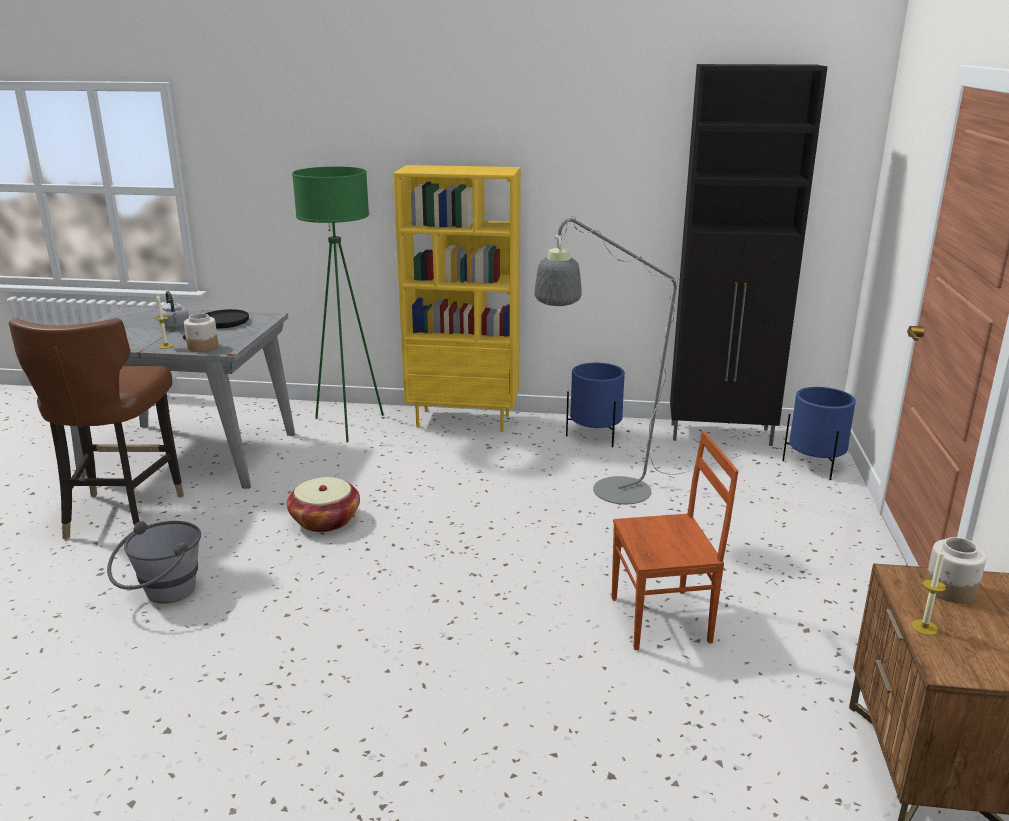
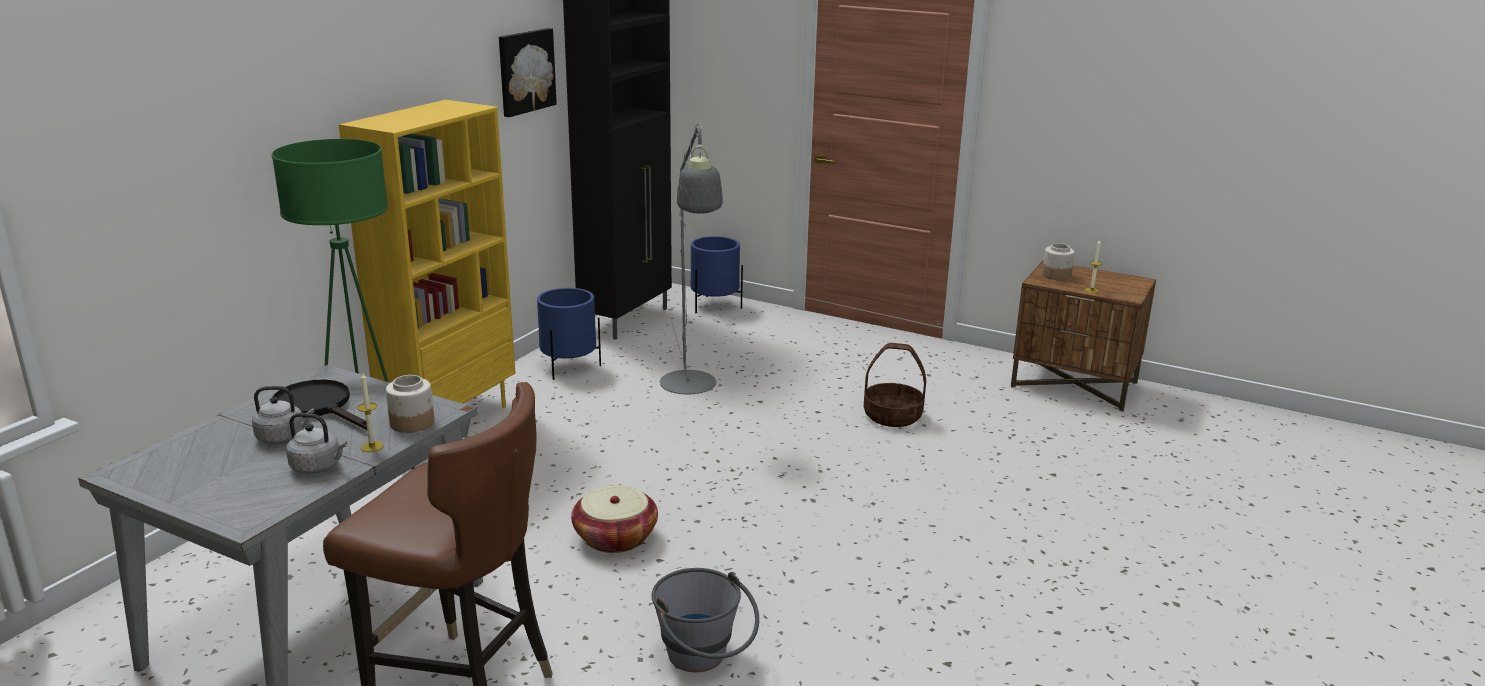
camera: 70 degrees left, 0 degrees up
brown chair [612,431,739,650] -> basket [864,343,926,427]
none -> grey kettle [286,413,347,474]
none -> picture [499,28,557,117]

